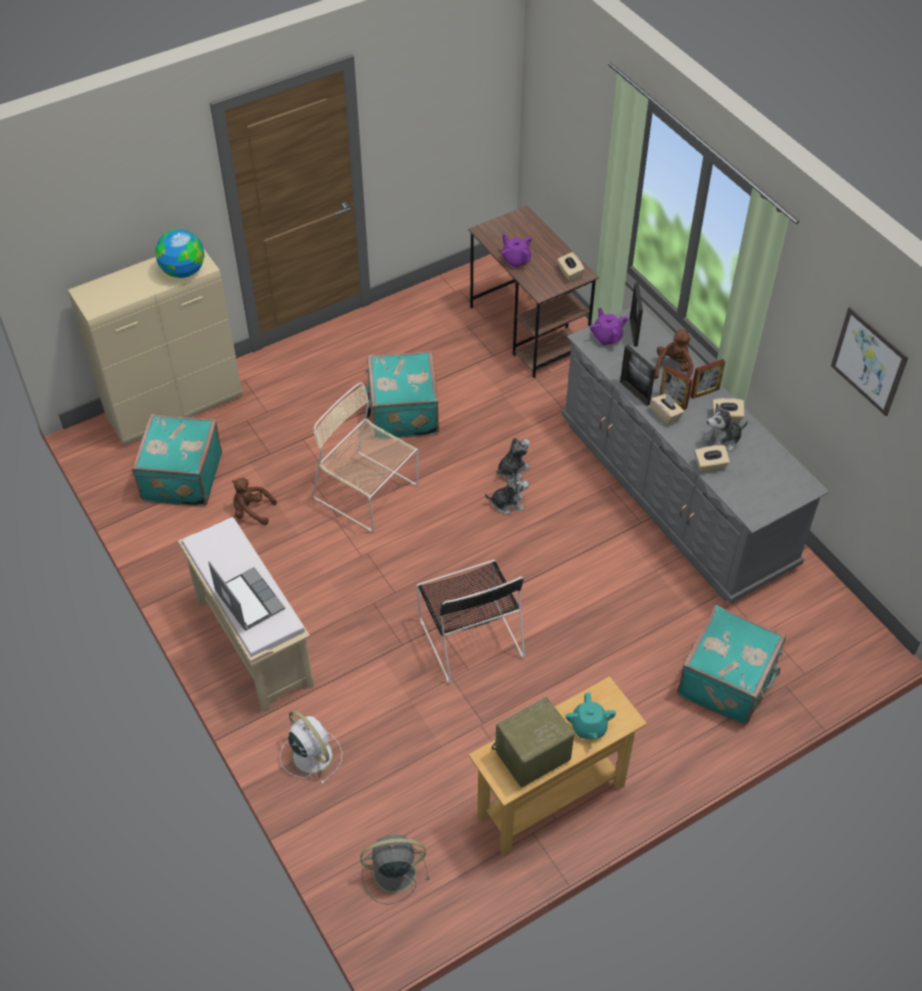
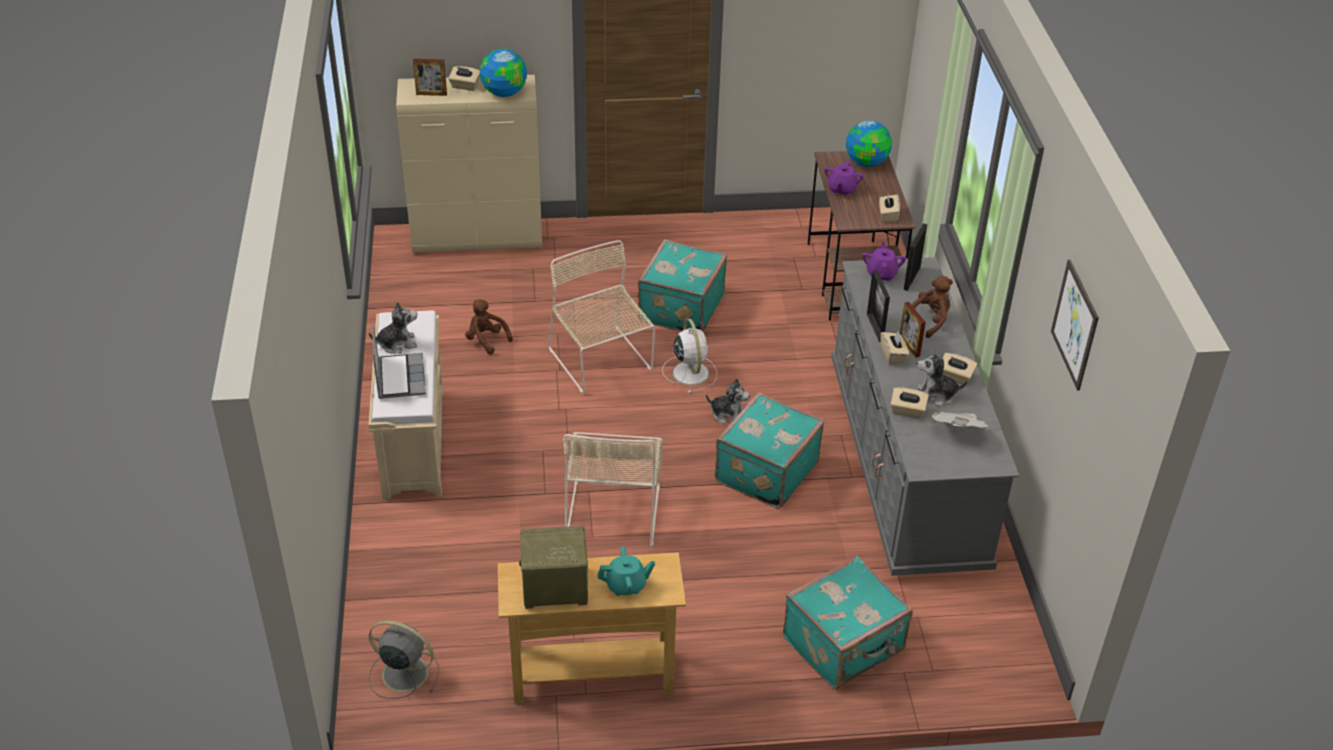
camera: 25 degrees right, 10 degrees down
turquoise suitcase [132,414,222,507] -> turquoise suitcase moved to [715,392,824,509]
white fan [280,710,342,784] -> white fan moved to [662,318,717,393]
black chair [416,560,525,684] -> beige chair [563,432,663,547]
plush toy [496,437,530,479] -> plush toy moved to [369,301,417,354]
purple teapot [501,234,532,268] -> purple teapot turned 150 degrees counterclockwise [824,161,864,196]
turquoise teapot [566,693,616,739] -> turquoise teapot turned 120 degrees counterclockwise [598,546,655,596]
picture frame [690,359,725,399] -> picture frame moved to [413,59,447,96]
none -> beige tissue box [448,66,480,91]
none -> globe [846,120,892,167]
none -> newspaper [931,411,989,428]

